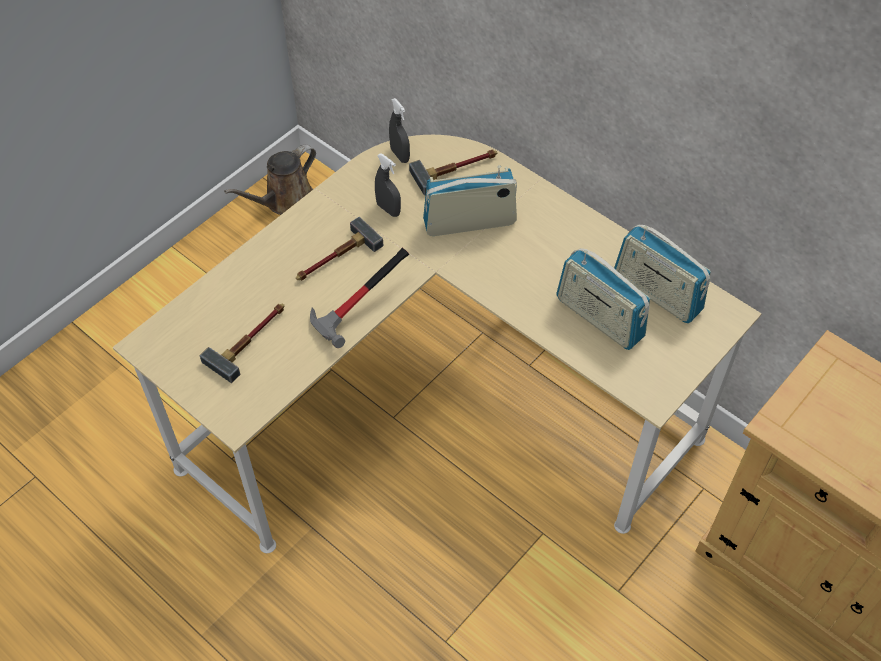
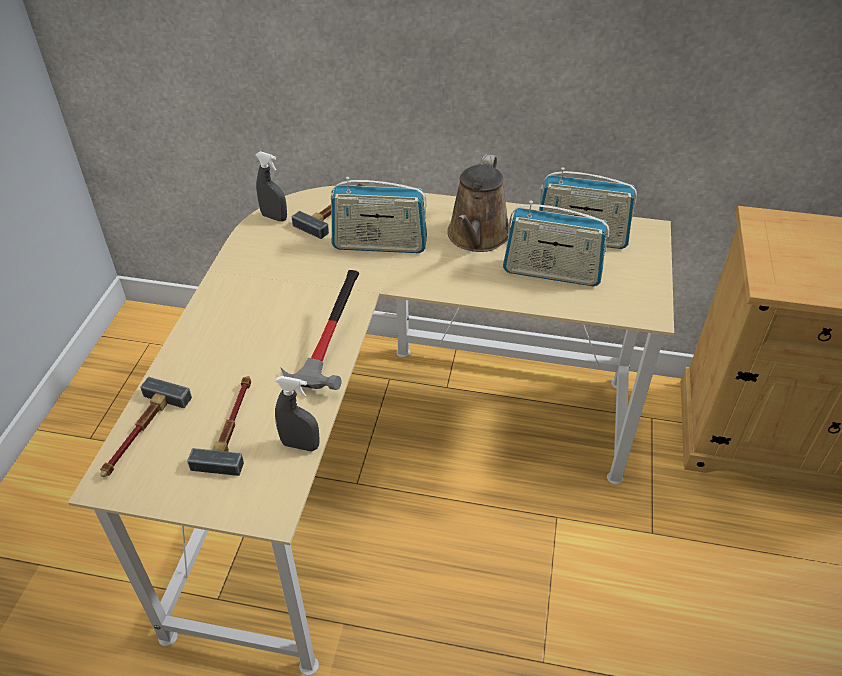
camera: 30 degrees left, 10 degrees down
brown watering can [224,144,316,215] -> brown watering can moved to [447,154,511,252]
hammer [296,217,383,281] -> hammer moved to [100,377,192,477]
grey spray bottle [375,154,401,217] -> grey spray bottle moved to [275,376,320,451]
radio [423,165,517,236] -> radio turned 135 degrees counterclockwise [331,177,427,253]

